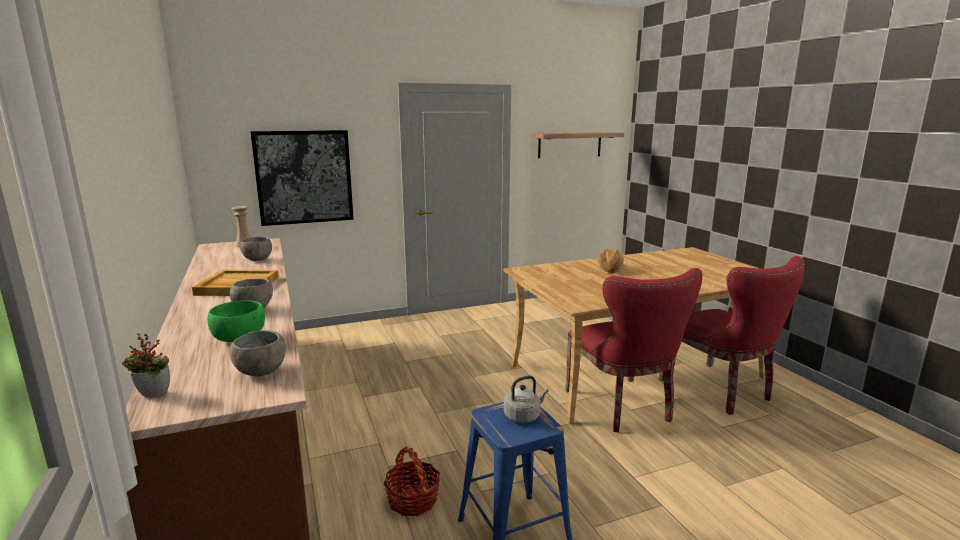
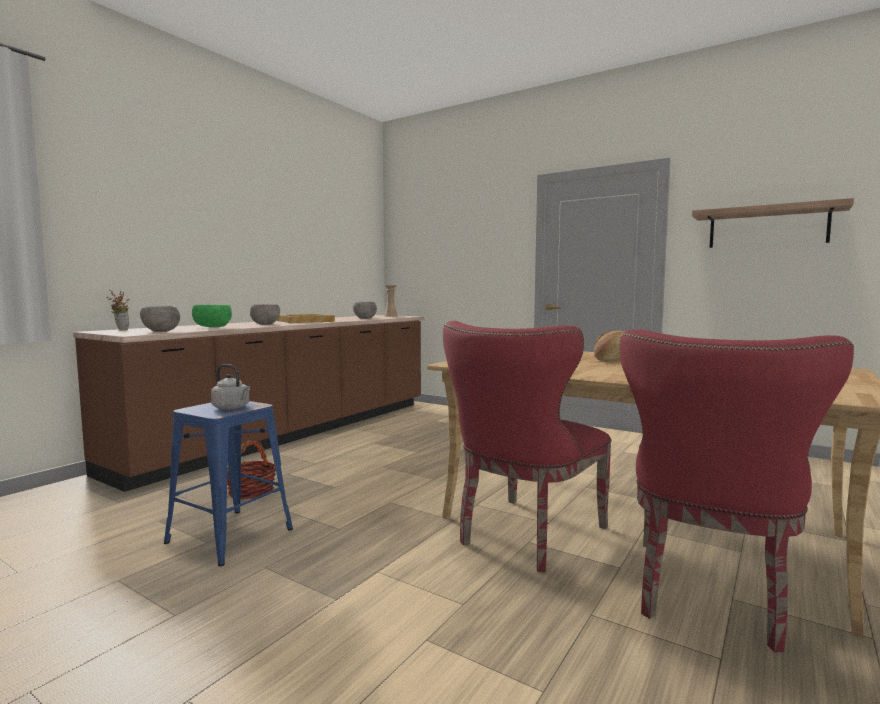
camera: 55 degrees right, 10 degrees down
picture [251,130,354,226] -> none

